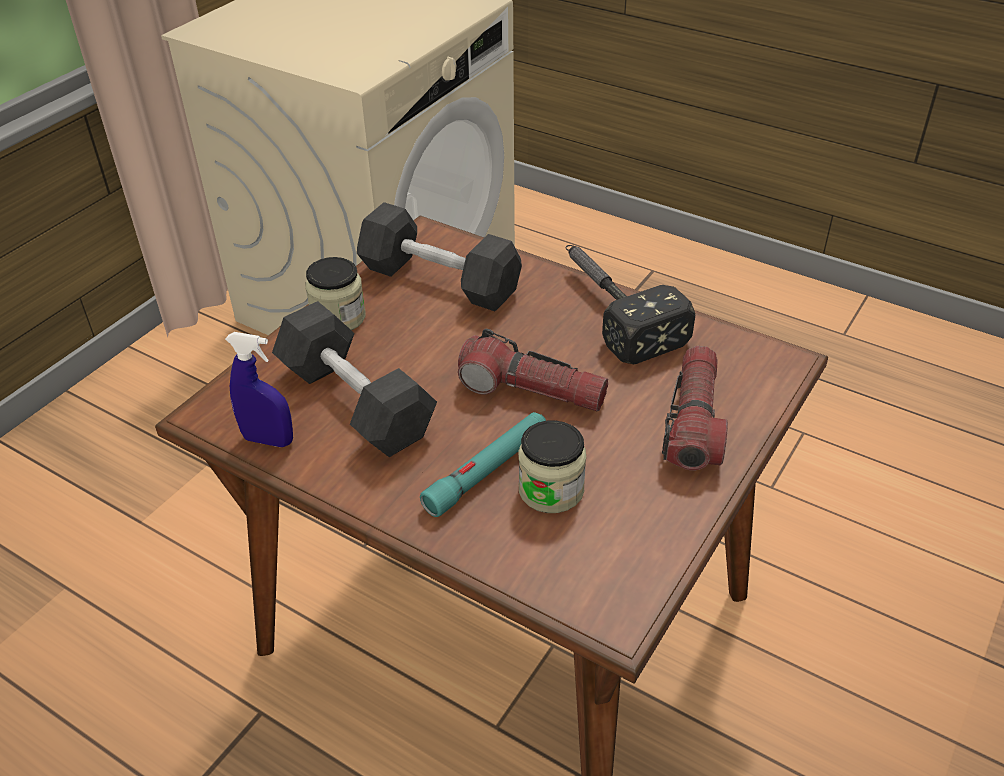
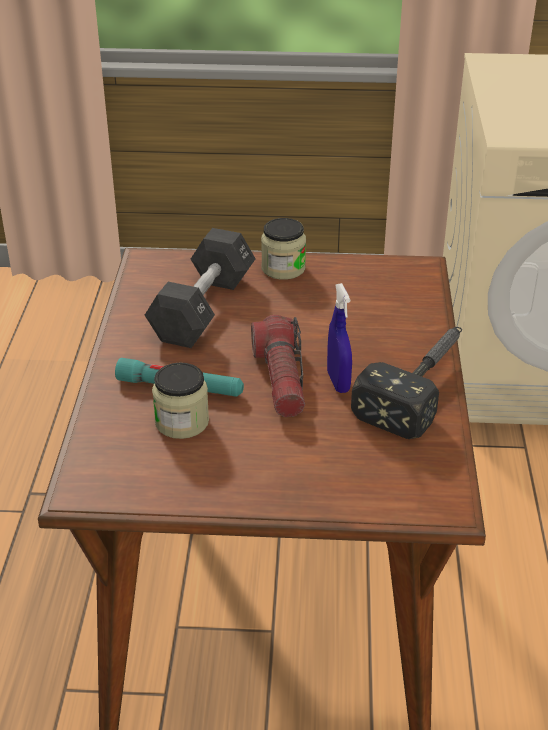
camera: 60 degrees right, 5 degrees down
blue spray bottle [225,332,293,447] -> blue spray bottle moved to [327,283,352,393]
black dumbbell [357,202,522,311] -> none
flashlight [662,346,728,471] -> none

